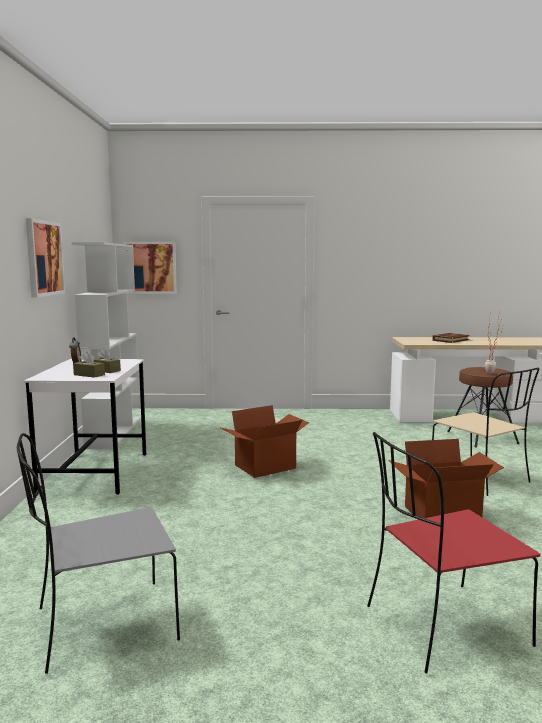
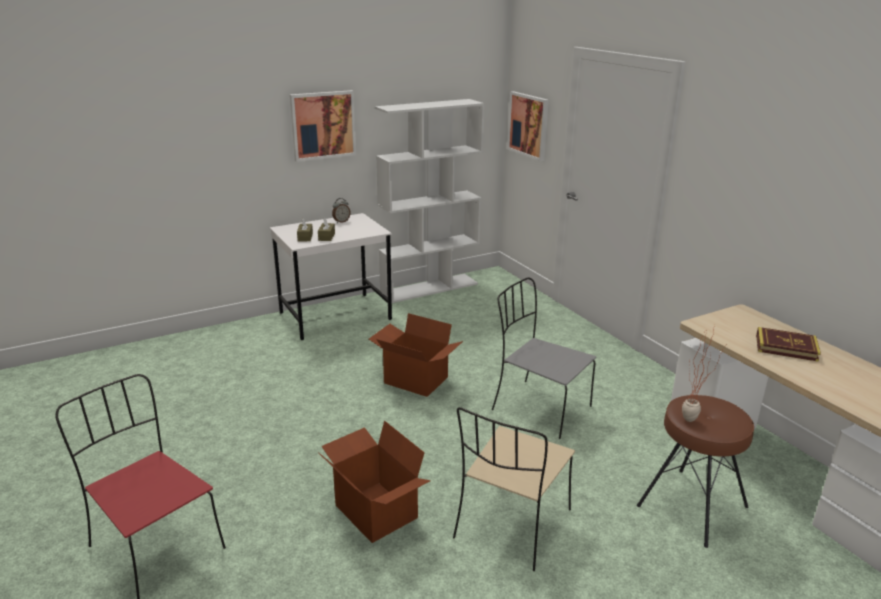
camera: 60 degrees right, 15 degrees up
grey chair [17,433,180,674] -> grey chair moved to [492,277,596,439]

